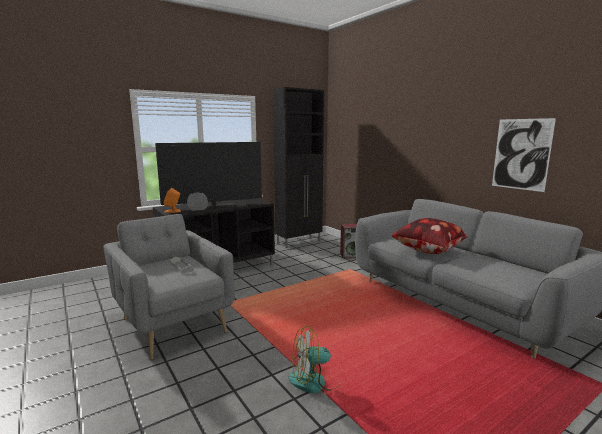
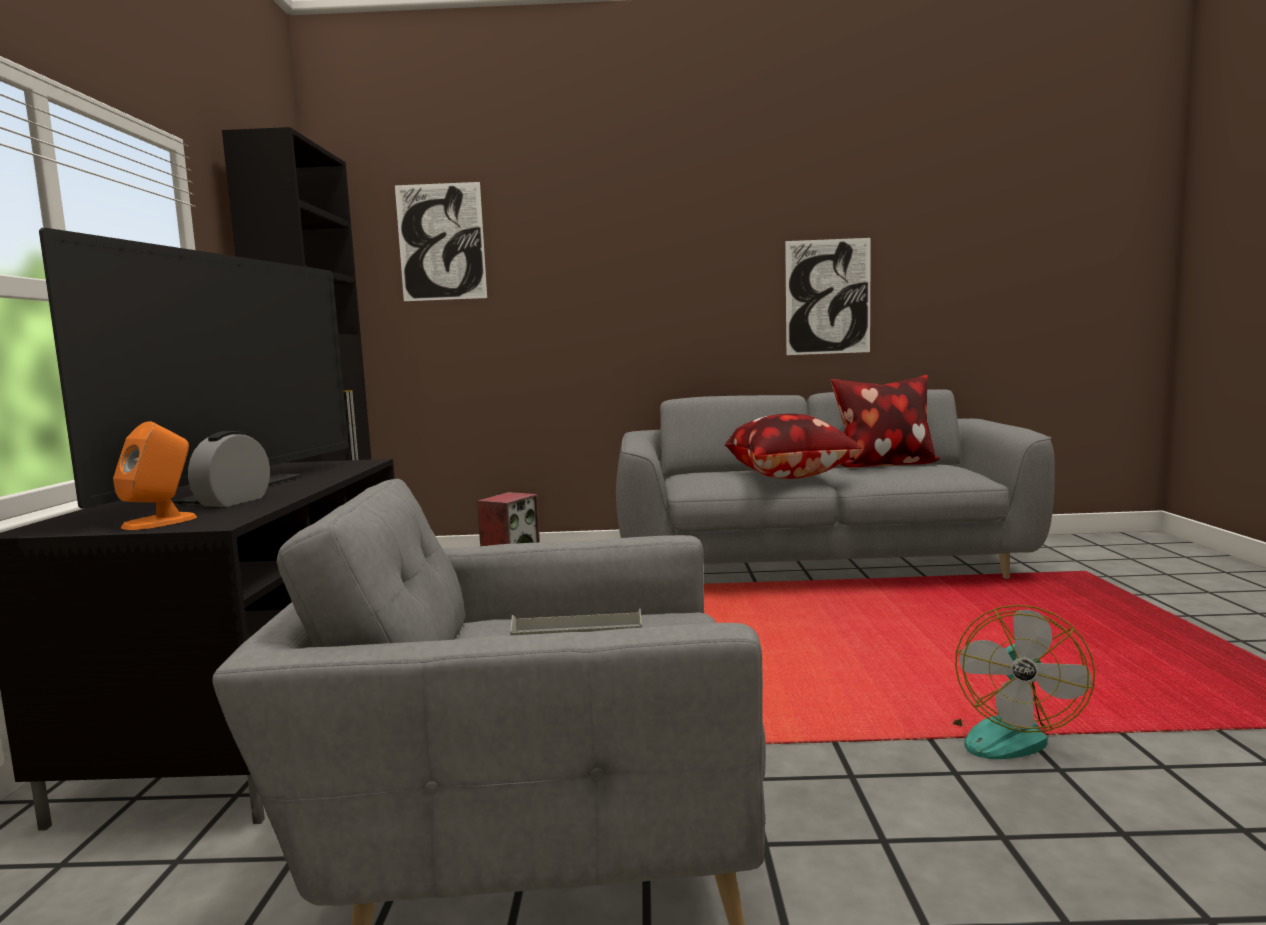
camera: 55 degrees left, 5 degrees down
none -> picture [395,182,487,301]
none -> pillow [830,375,940,468]

